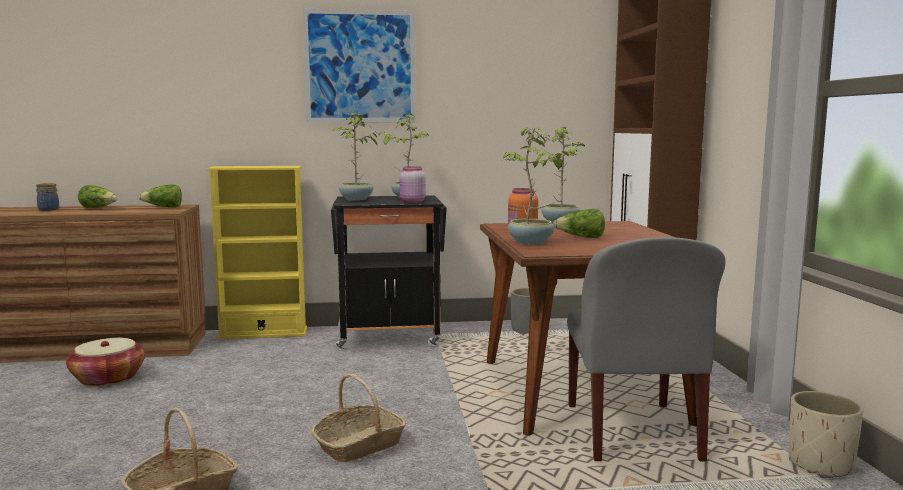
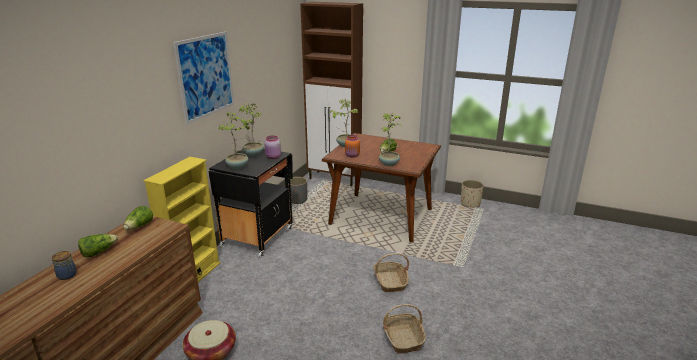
camera: 60 degrees left, 15 degrees up
grey chair [567,237,725,461] -> none

